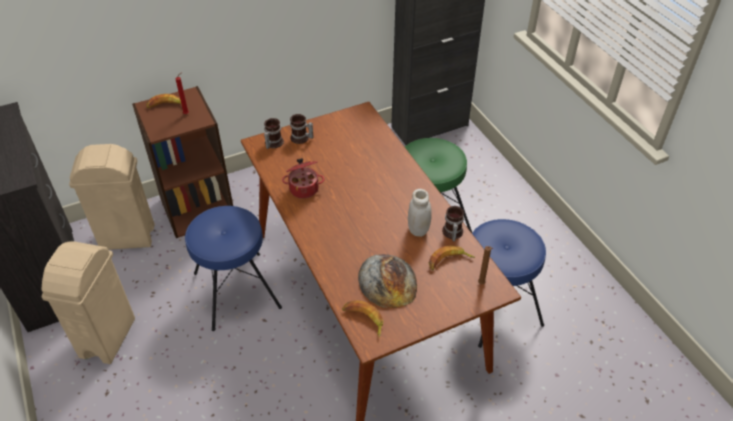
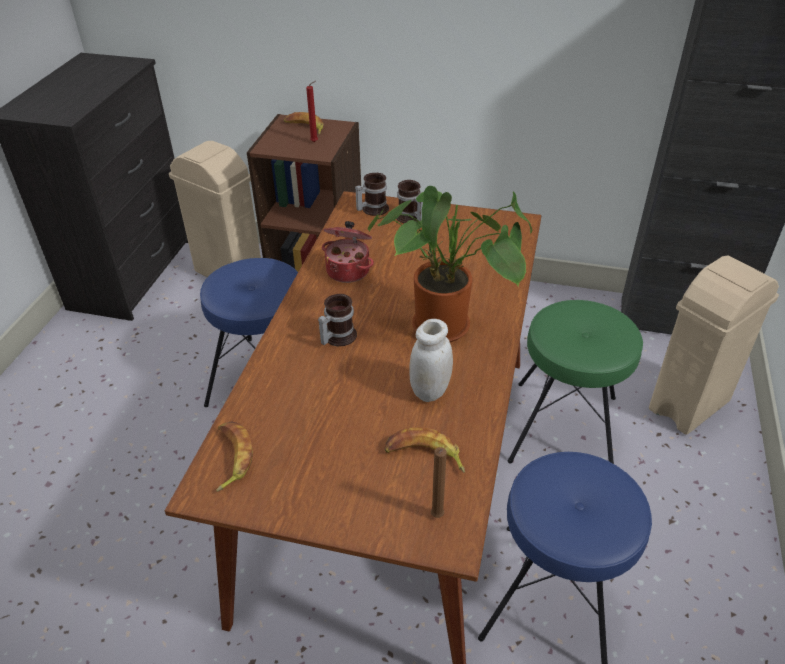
camera: 40 degrees right, 5 degrees down
beige trash can [41,241,135,364] -> beige trash can moved to [649,255,779,435]
bread [358,254,417,308] -> none
mug [442,206,464,241] -> mug moved to [318,294,357,346]
none -> potted plant [368,186,532,342]

